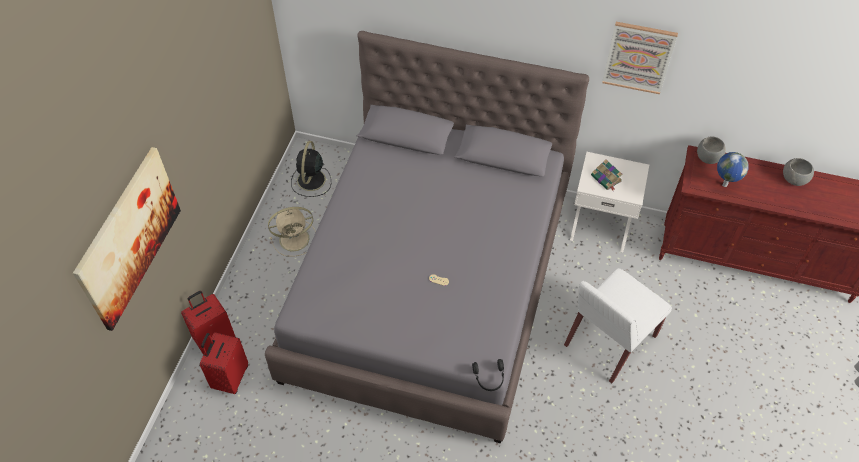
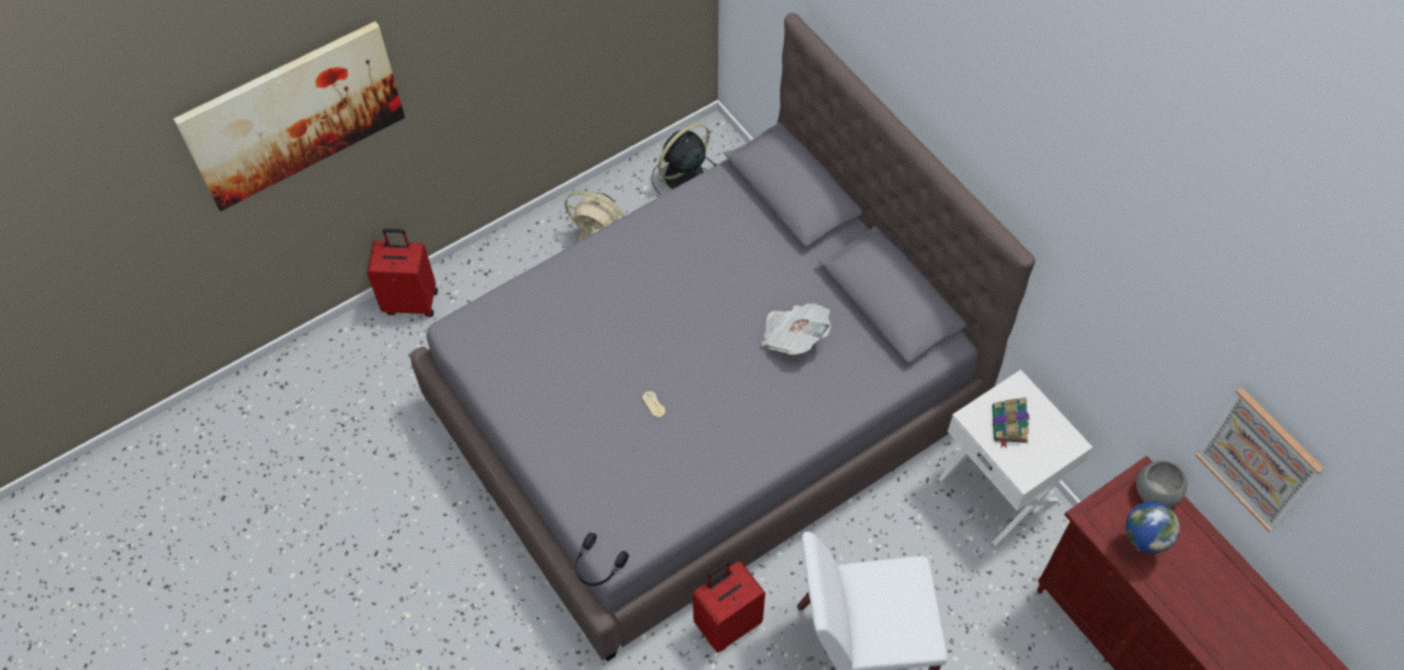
camera: 40 degrees right, 5 degrees up
red suitcase [200,332,248,394] -> red suitcase moved to [693,561,765,653]
picture [602,22,678,94] -> picture moved to [1195,387,1324,532]
grey bowl [783,158,814,186] -> none
none -> newspaper [762,303,831,355]

